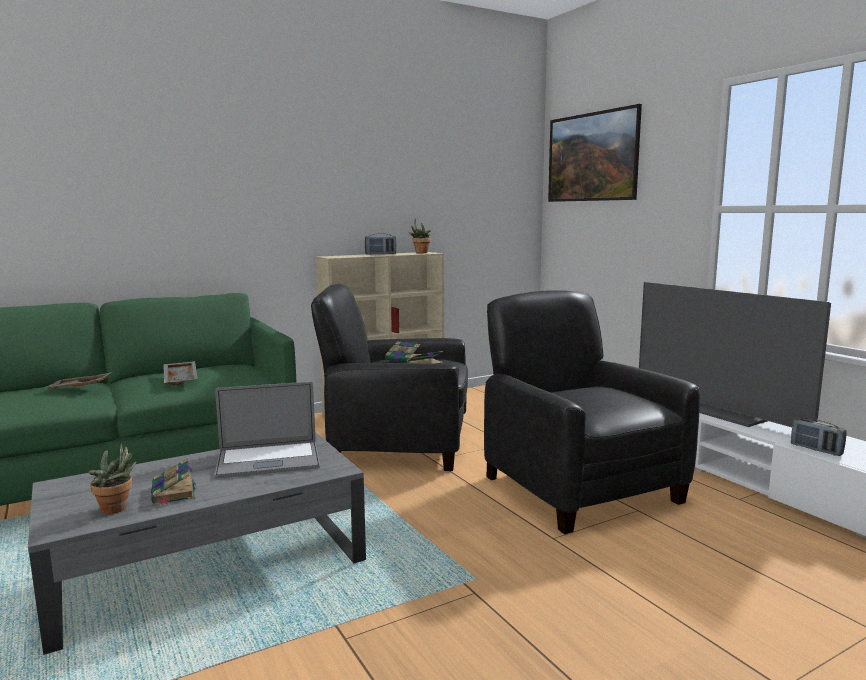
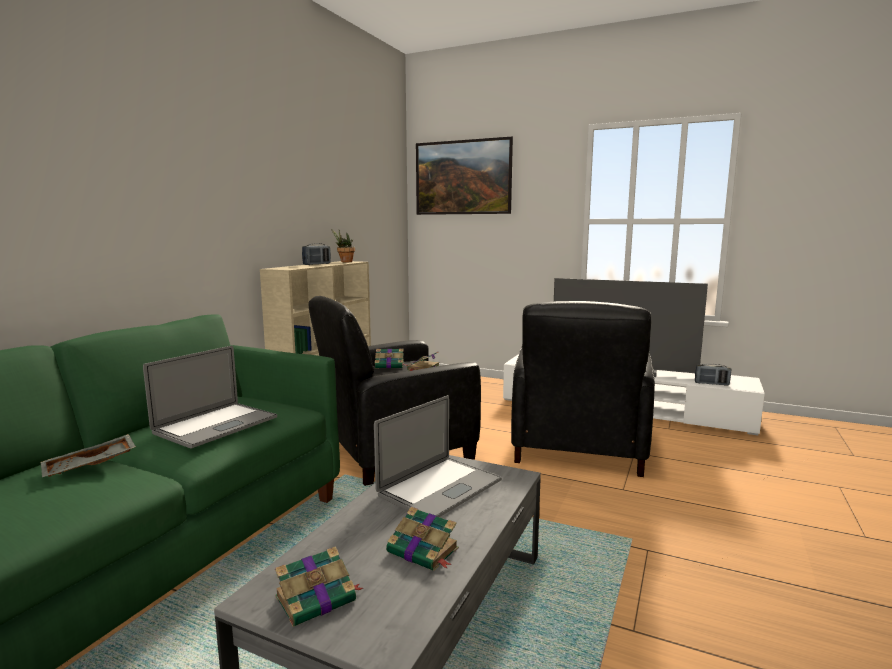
camera: 35 degrees left, 0 degrees up
potted plant [88,443,137,514] -> none
grey tray [163,361,198,385] -> laptop [143,345,277,448]
black armchair [484,291,700,534] -> black armchair turned 105 degrees counterclockwise [511,301,655,477]
none -> book [275,546,363,627]

